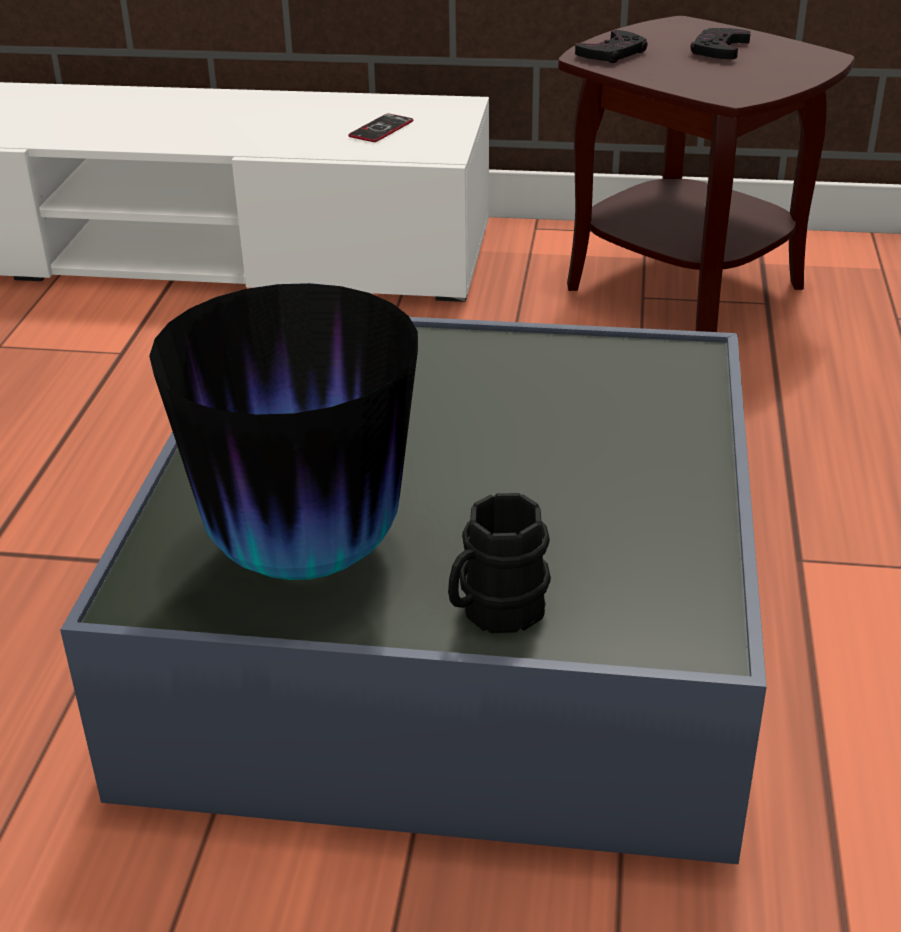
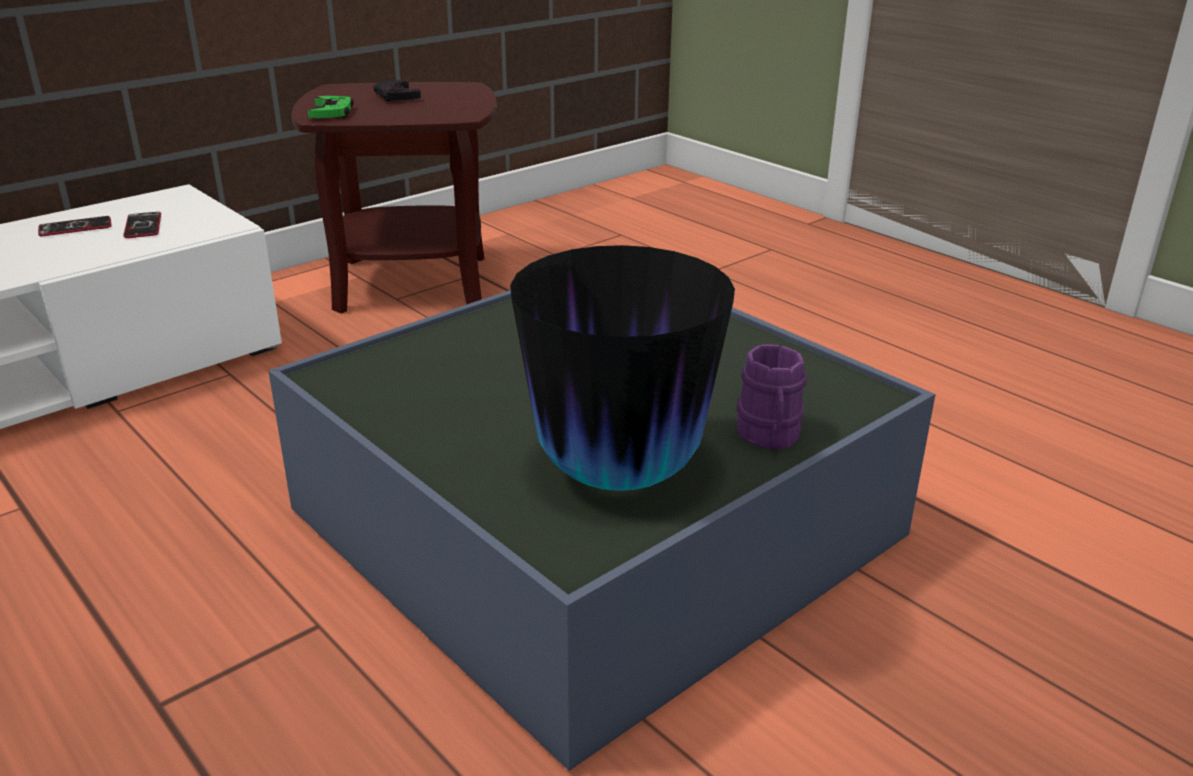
camera: 50 degrees left, 5 degrees down
black mug [448,493,551,633] -> purple mug [737,345,807,449]
black game controller [575,30,648,63] -> green game controller [307,96,354,118]
none -> phone [38,216,112,236]

